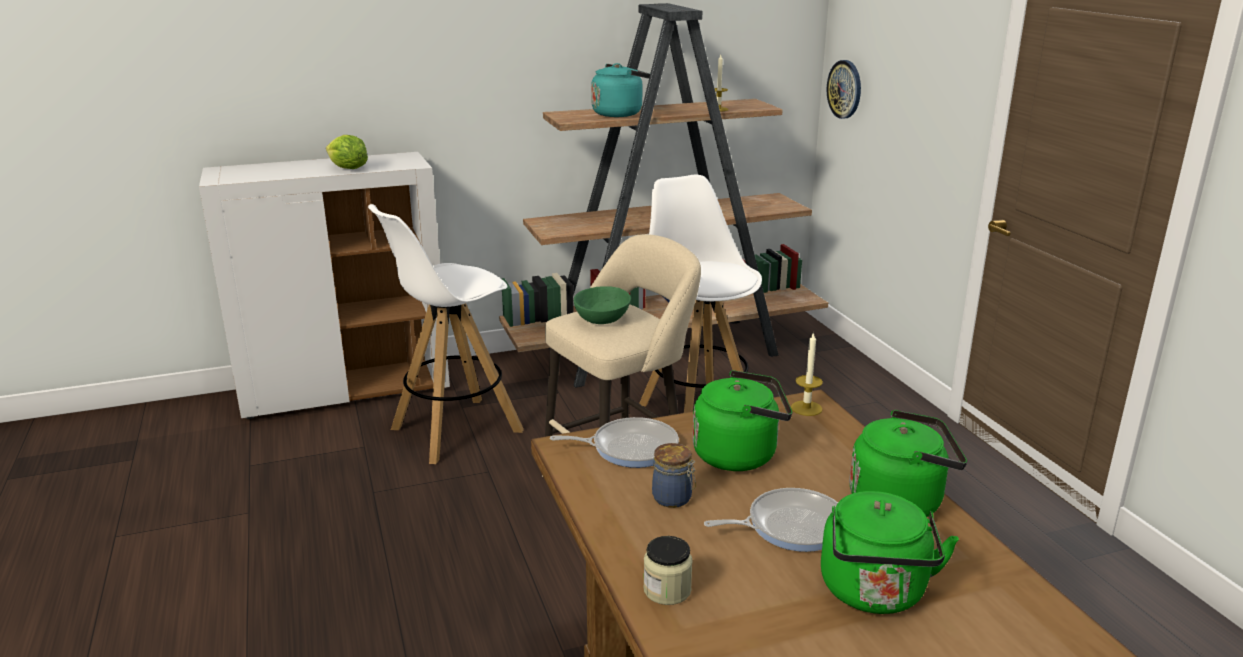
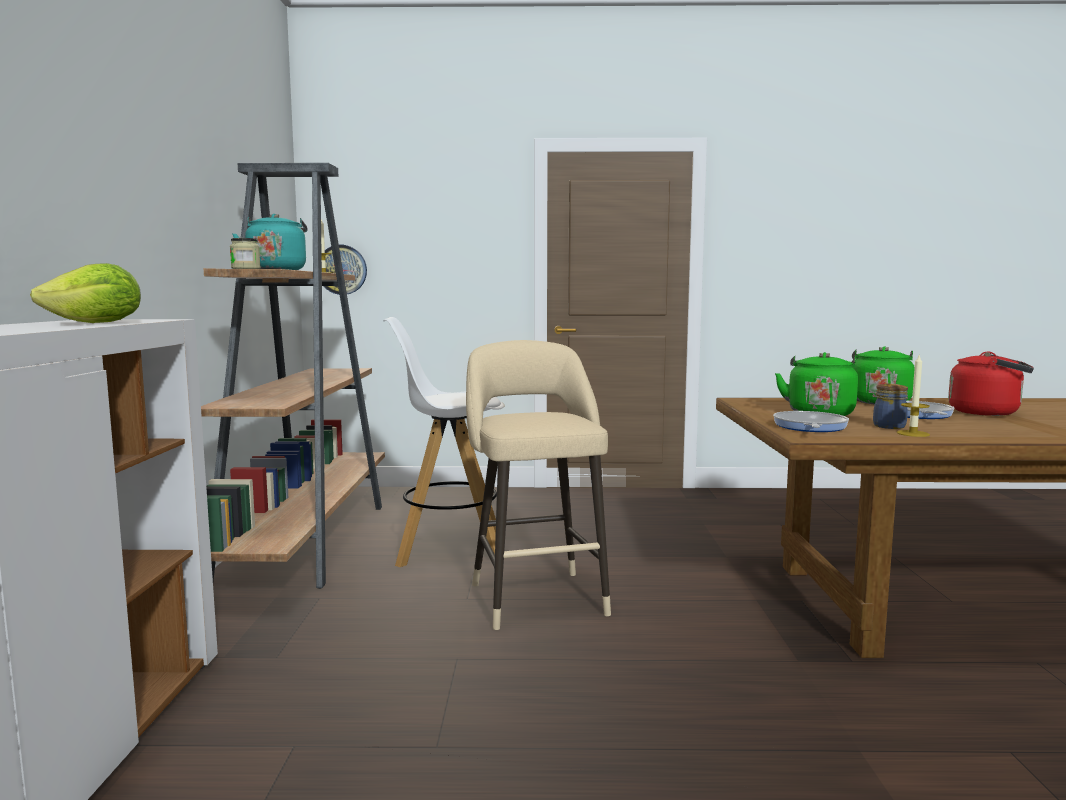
camera: 70 degrees left, 15 degrees down
white stool [368,204,524,464] -> none
green bowl [574,286,631,324] -> none
jar [643,536,693,605] -> jar moved to [230,238,261,269]
candle [791,331,823,416] -> candle moved to [896,355,930,437]
green kettle [821,491,959,614] -> red kettle [948,352,1034,416]

